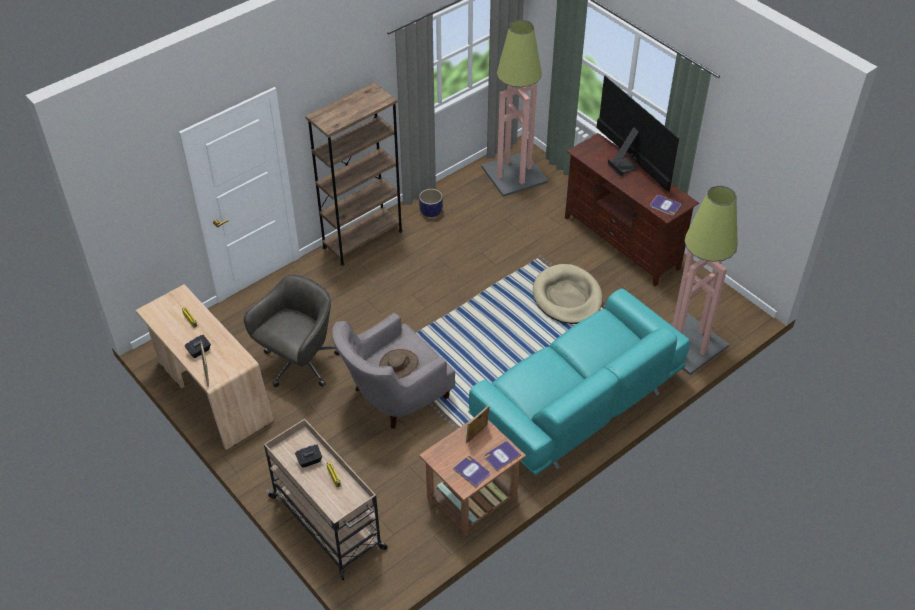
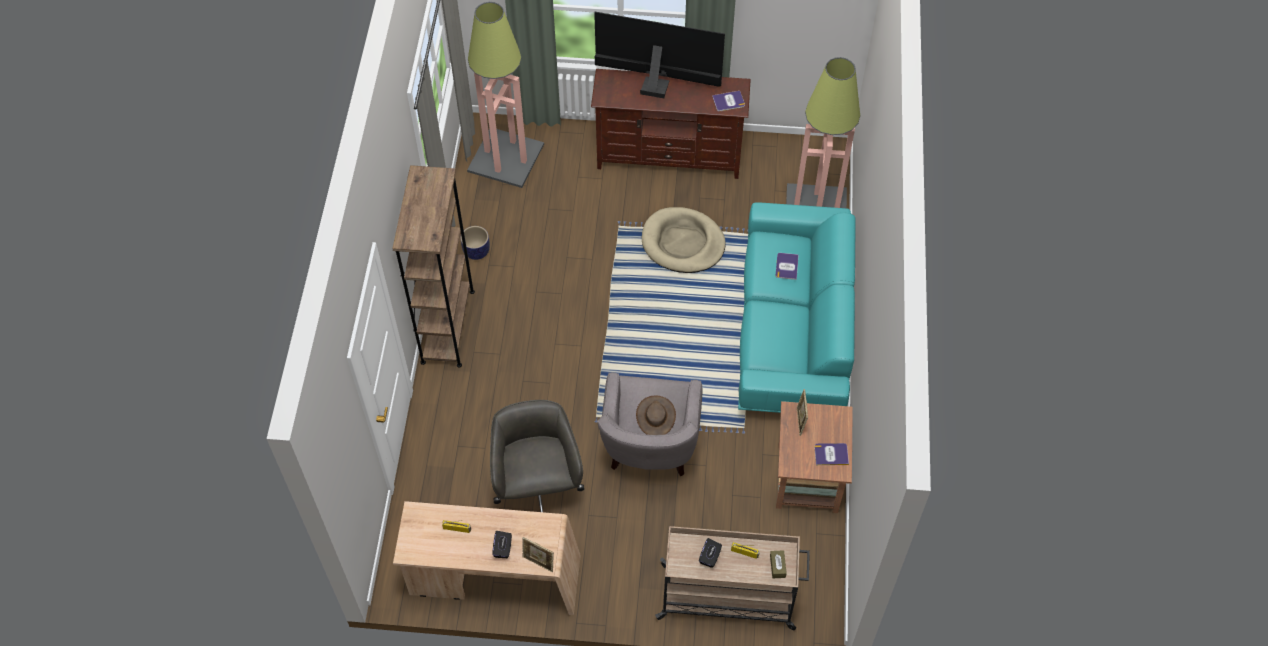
camera: 45 degrees left, 10 degrees up
book [484,441,521,471] -> book moved to [775,253,799,280]
none -> brown tissue box [770,550,787,578]

